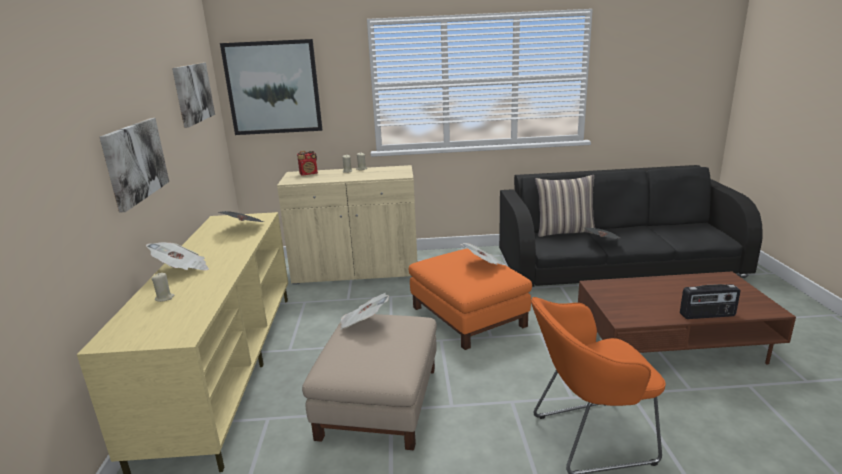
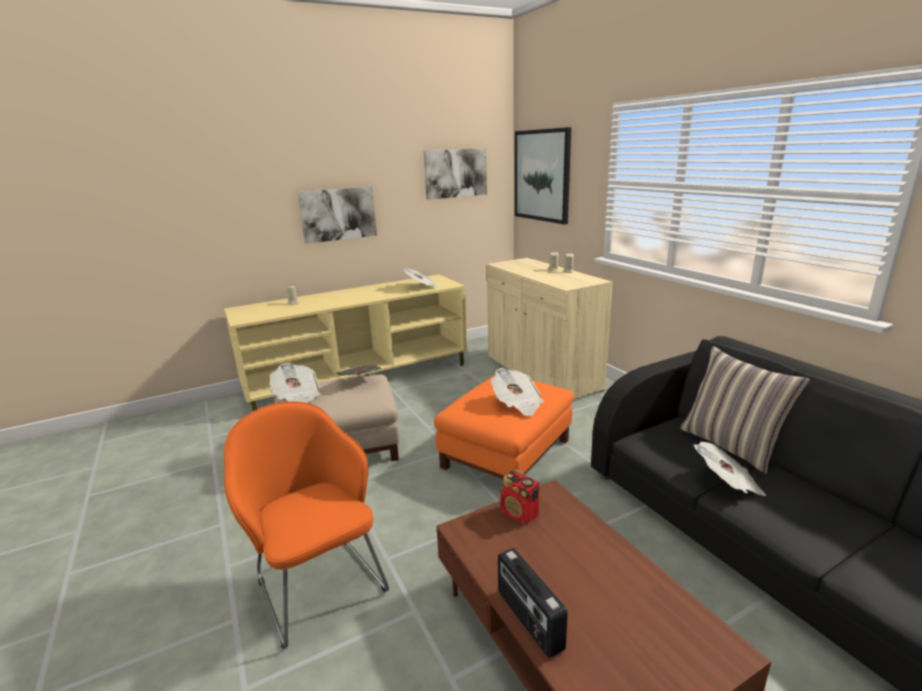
camera: 65 degrees right, 0 degrees up
newspaper [146,242,209,270] -> newspaper moved to [269,363,321,403]
radio [297,151,318,175] -> radio moved to [500,469,539,524]

